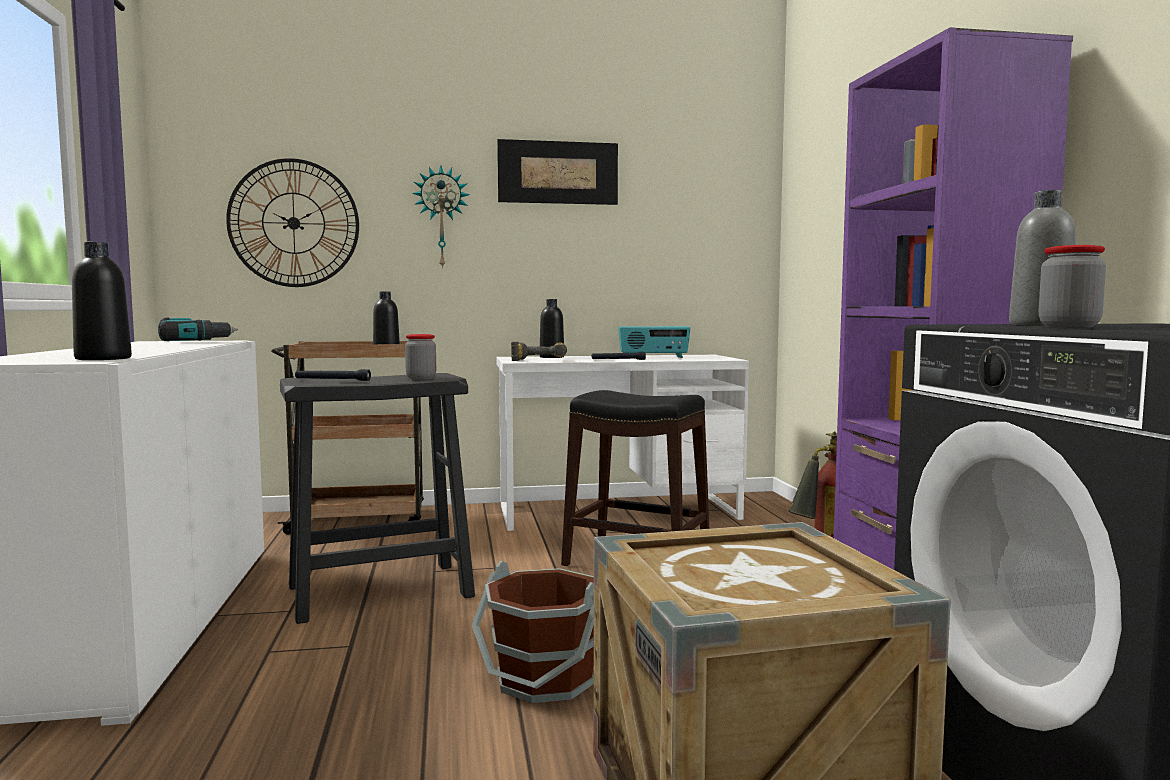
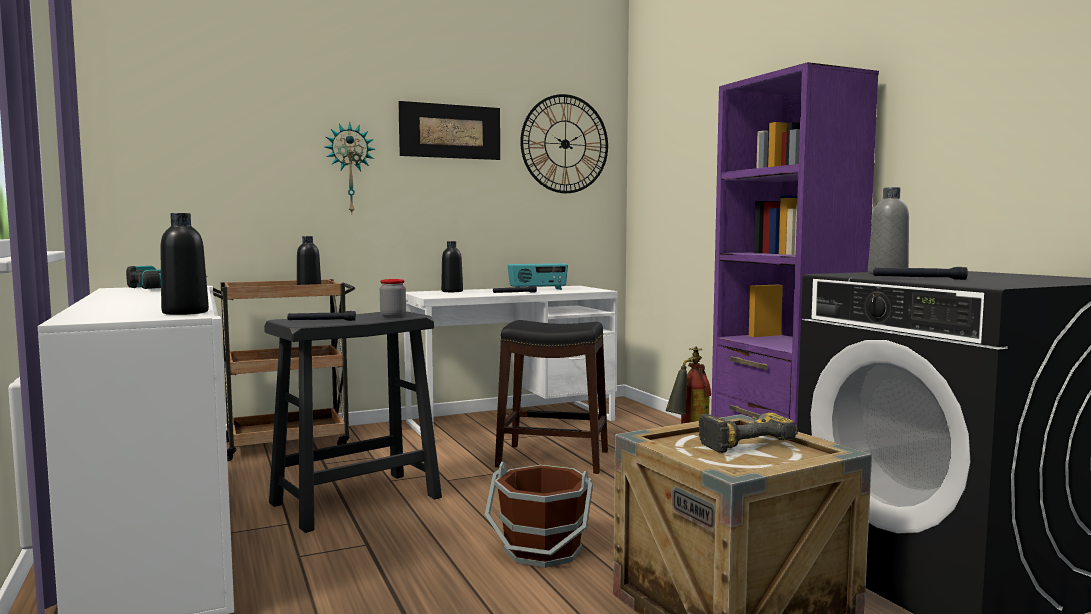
camera: 15 degrees left, 0 degrees up
wall clock [226,158,359,287] -> wall clock moved to [520,94,608,193]
power drill [511,342,567,361] -> power drill moved to [699,413,798,453]
jar [1039,245,1106,328] -> black flashlight [873,267,968,280]

